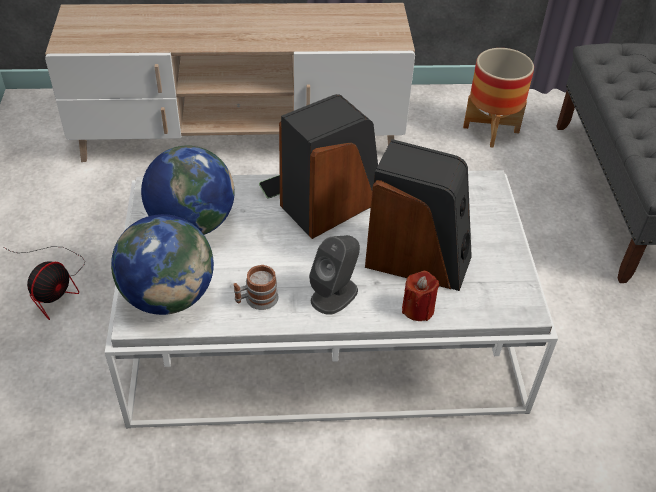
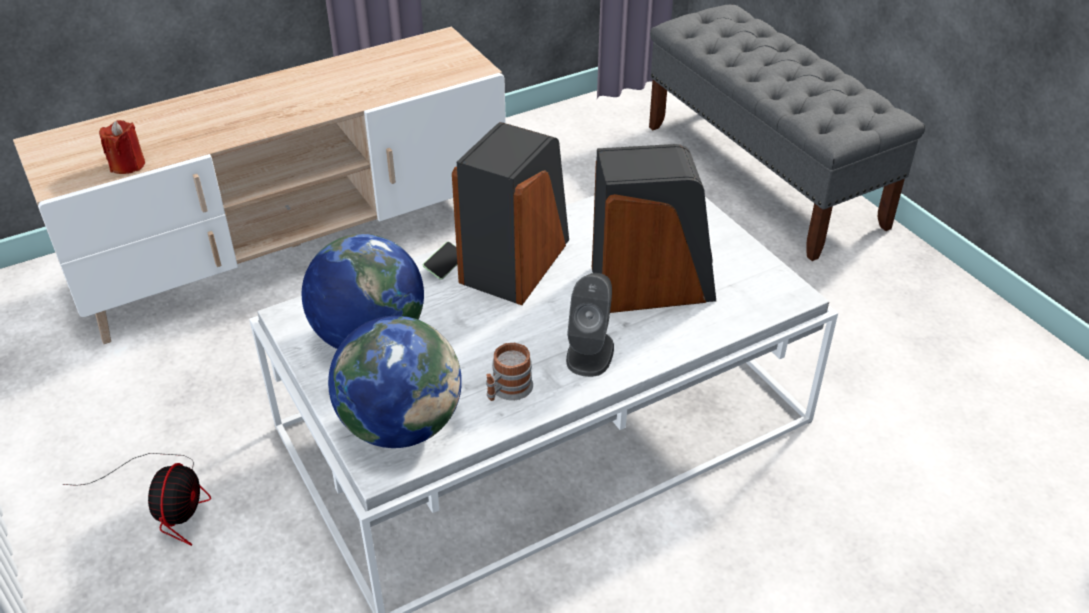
camera: 25 degrees left, 5 degrees down
red candle [402,271,439,321] -> red candle moved to [99,120,145,174]
planter [463,48,534,147] -> none

